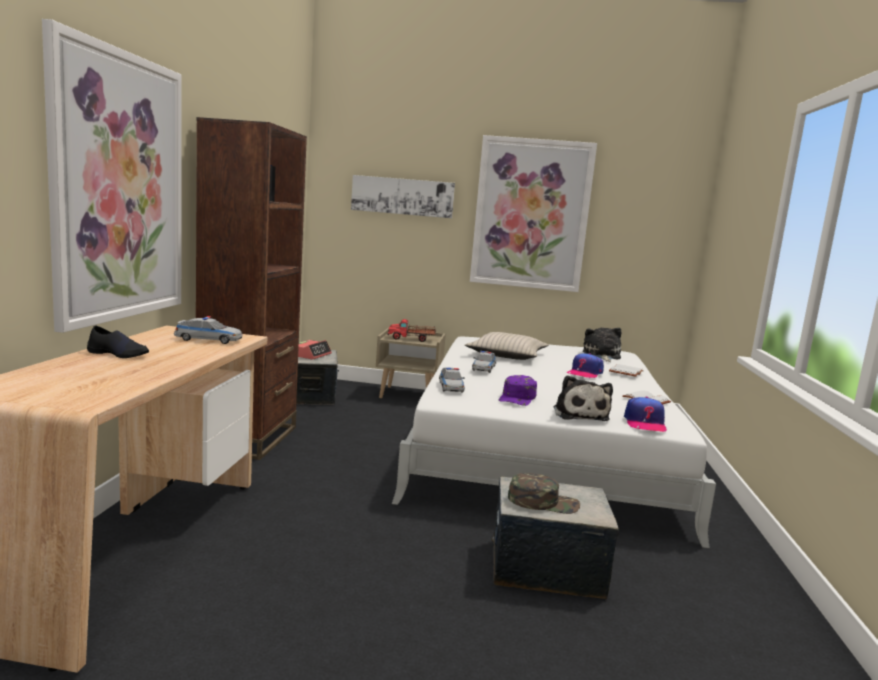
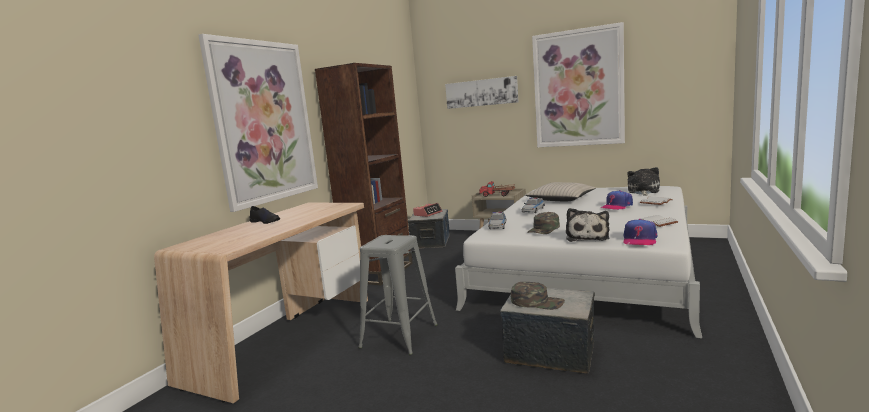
camera: 20 degrees right, 0 degrees up
toy car [174,316,243,344] -> none
purple cap [499,375,537,406] -> green cap [527,212,560,234]
none -> grey stool [358,235,438,355]

